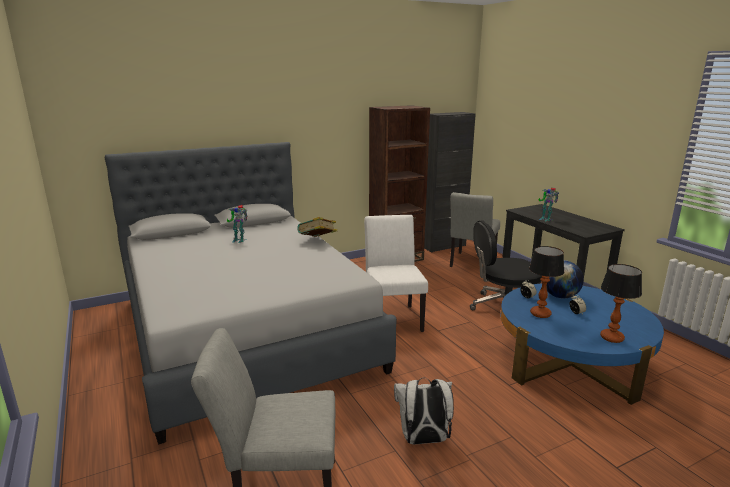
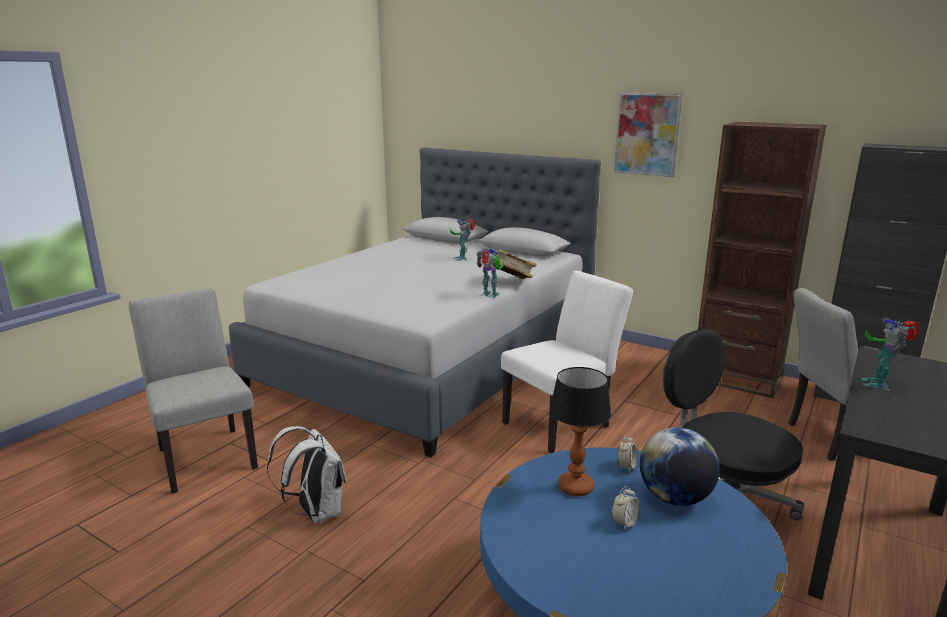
camera: 60 degrees right, 0 degrees up
table lamp [600,264,642,343] -> none
none -> toy robot [476,248,504,298]
none -> picture [614,93,682,177]

